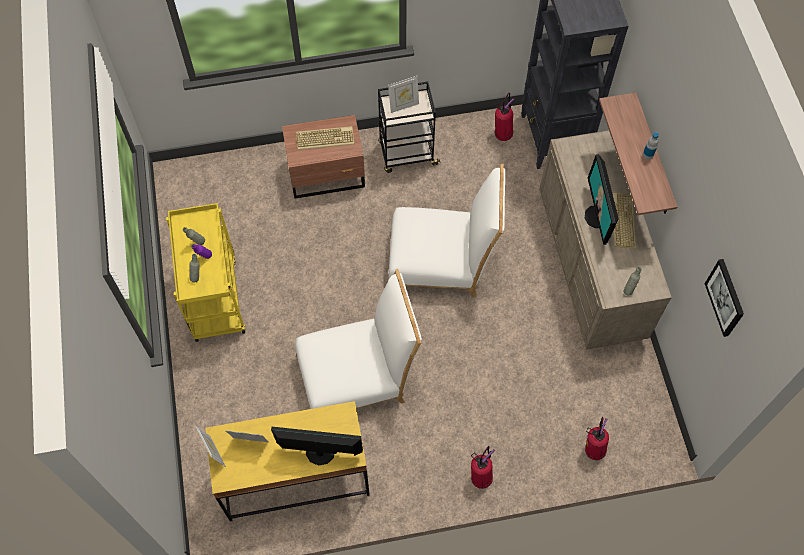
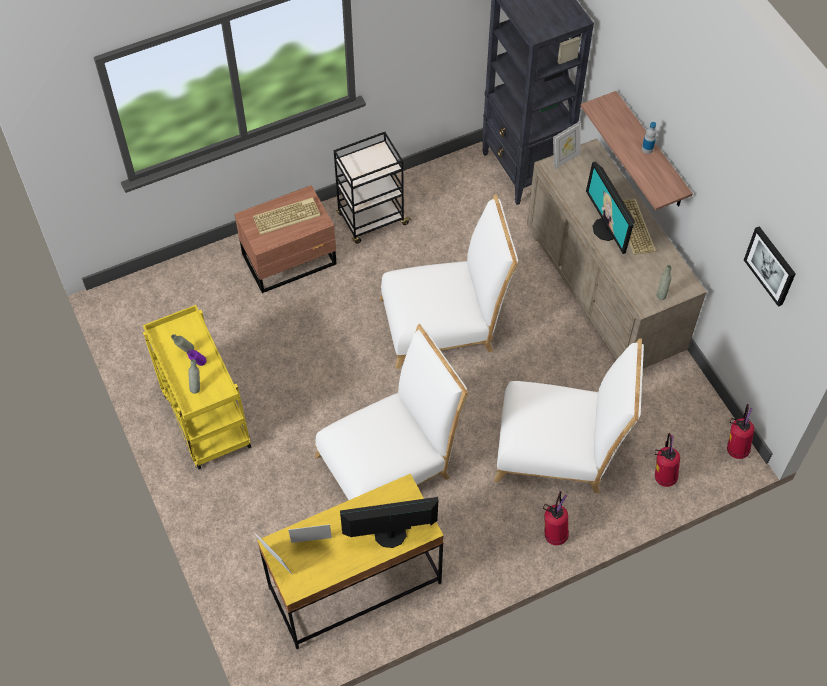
camera: 15 degrees left, 5 degrees down
picture frame [388,76,419,113] -> picture frame moved to [553,121,581,170]
fire extinguisher [495,93,515,141] -> fire extinguisher moved to [727,404,754,459]
none -> white chair [494,338,644,493]

